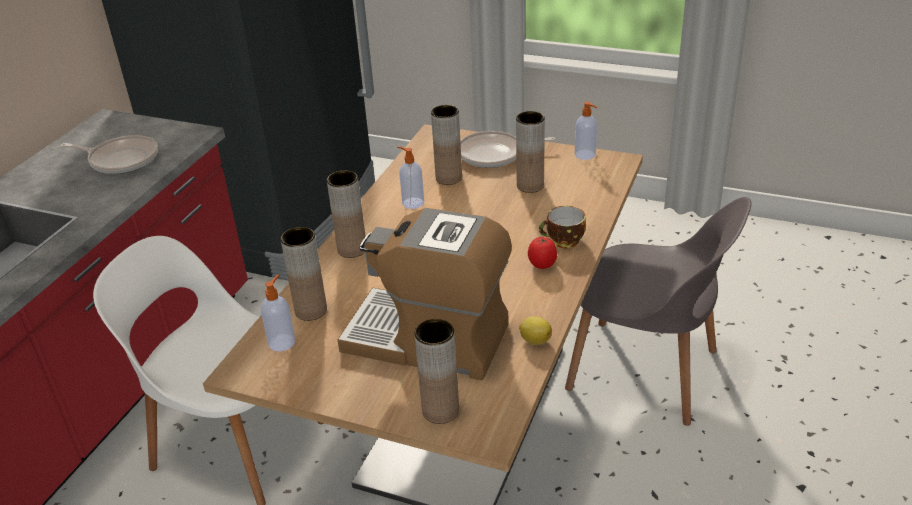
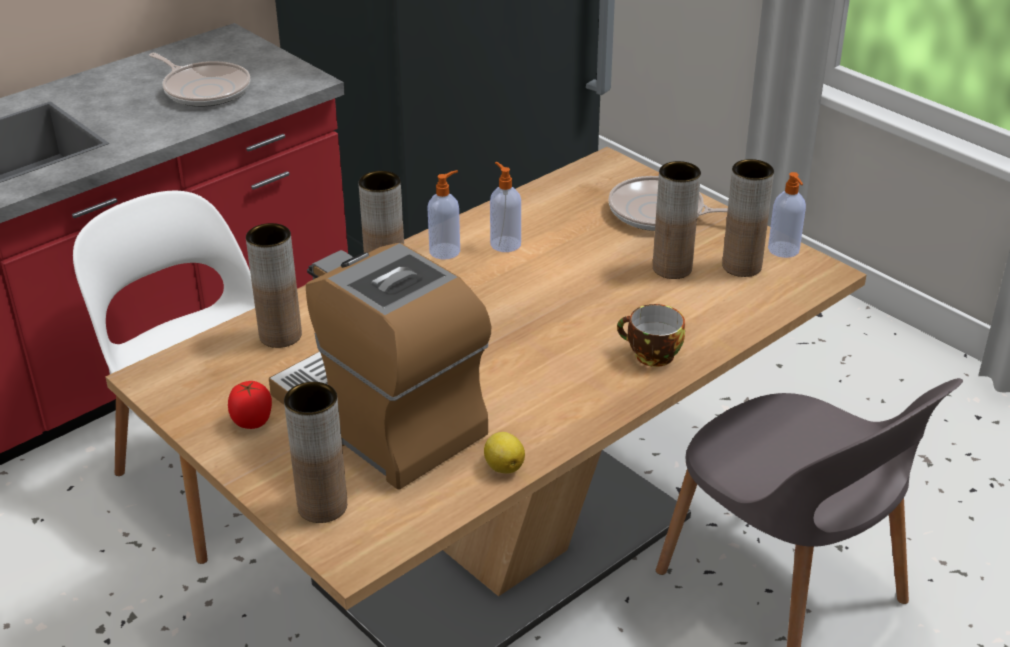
camera: 25 degrees right, 0 degrees up
soap dispenser [261,274,295,352] -> soap dispenser moved to [427,170,460,260]
brown vase [431,105,462,185] -> brown vase moved to [722,159,774,277]
tomato [528,237,557,269] -> tomato moved to [228,381,272,429]

